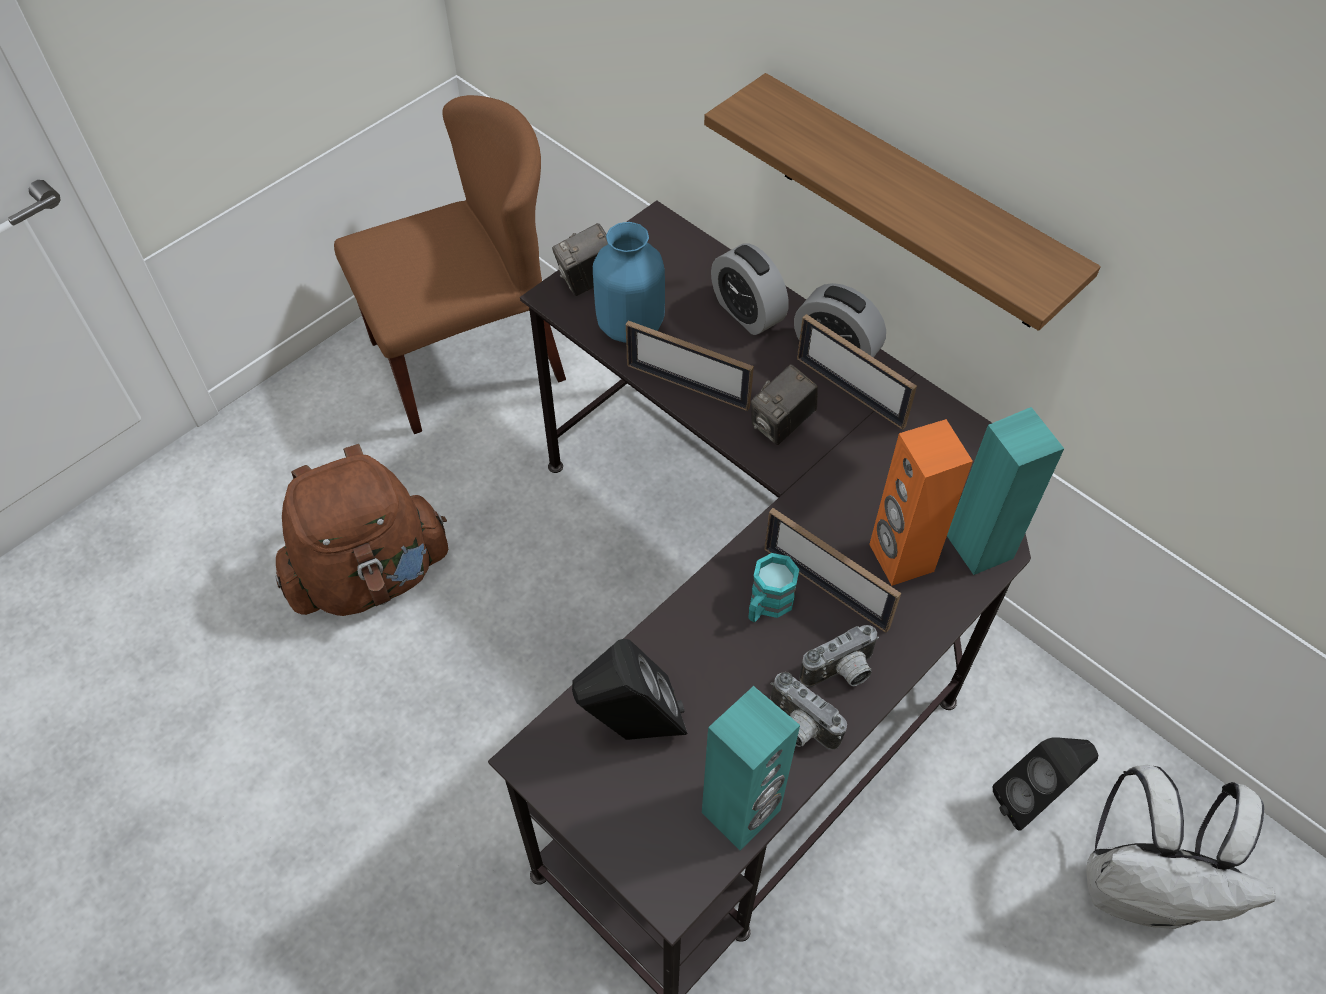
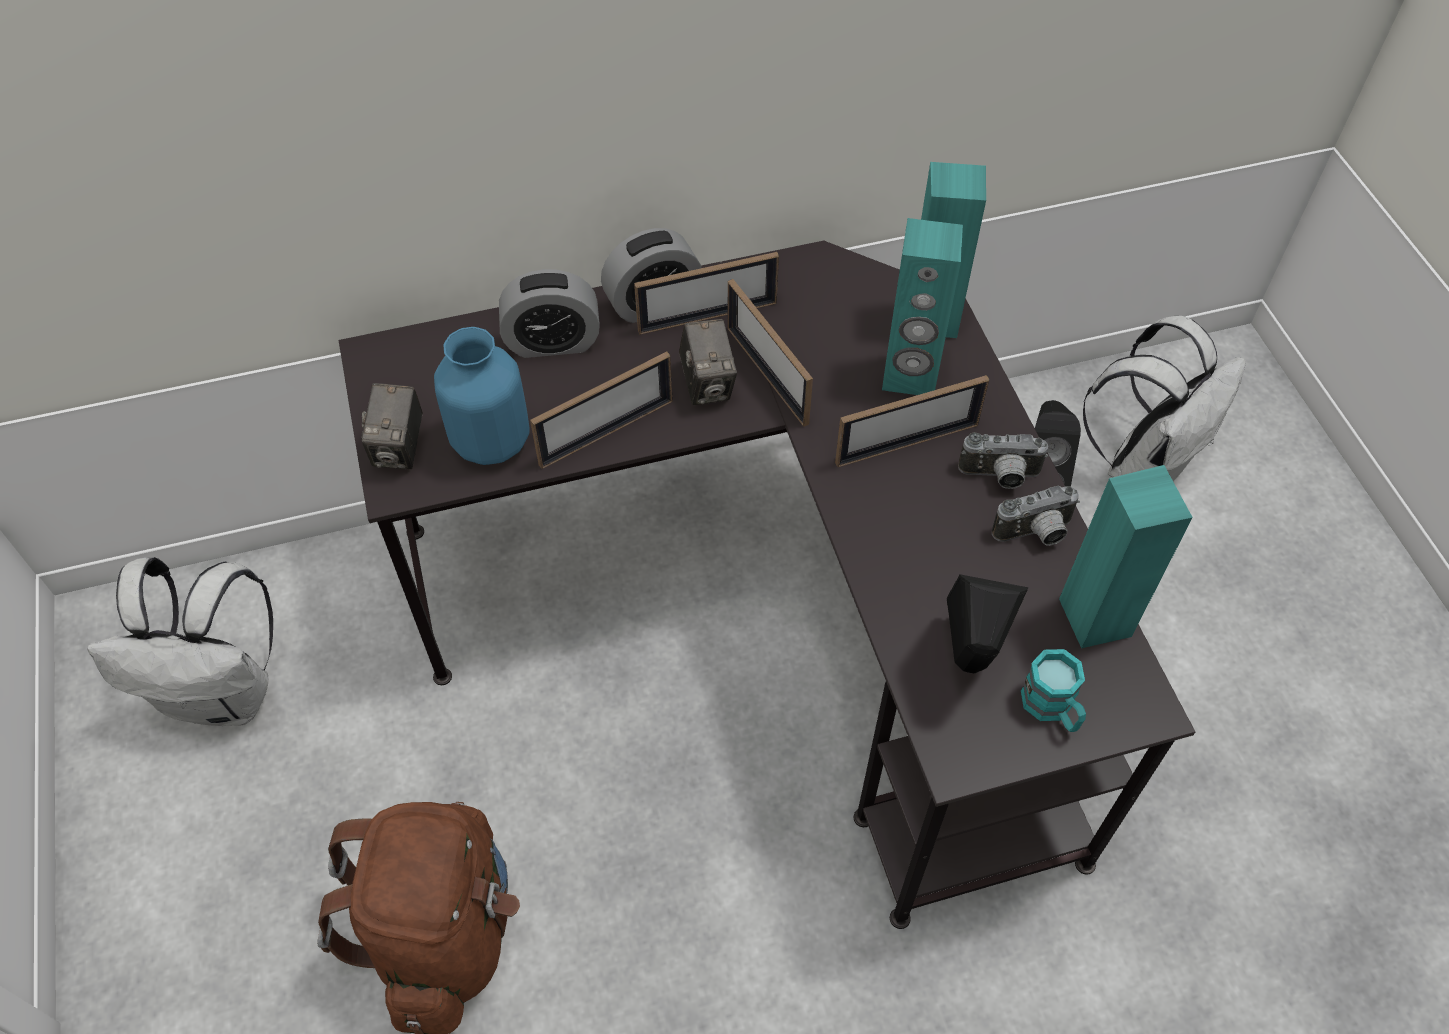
camera: 60 degrees left, 0 degrees up
brown chair [334,95,566,434] -> white backpack [87,557,273,726]
shelf [704,73,1101,331] -> none
turquoise mug [749,553,799,622] -> turquoise mug moved to [1021,649,1086,732]
camera [799,625,879,687] -> camera turned 90 degrees clockwise [958,432,1048,489]
orange speaker [869,419,973,586] -> turquoise speaker [882,218,963,395]
none -> picture frame [728,279,813,426]

